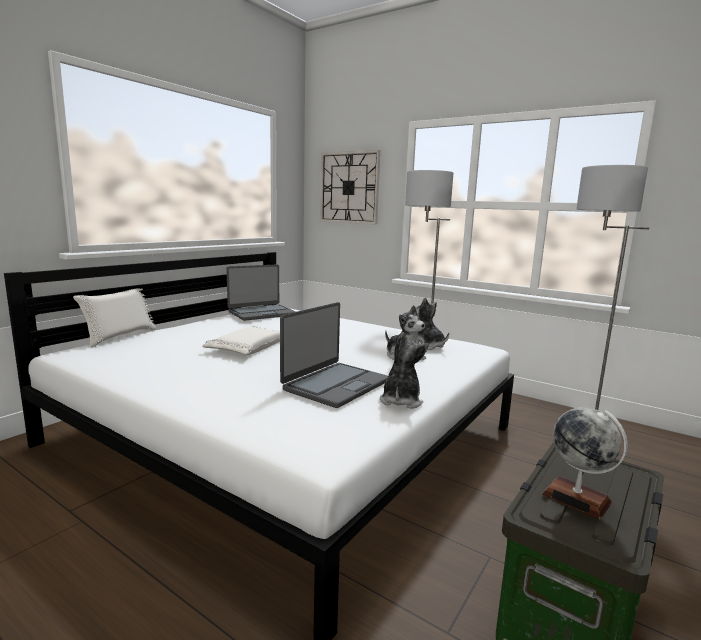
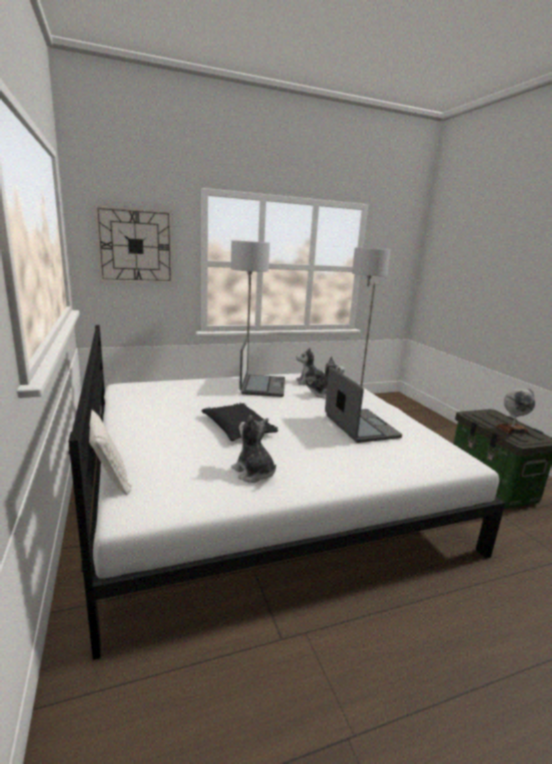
camera: 55 degrees left, 5 degrees up
white pillow [202,326,280,355] -> black pillow [202,403,278,441]
laptop [226,265,296,321] -> laptop moved to [239,337,285,397]
plush toy [380,332,429,409] -> plush toy moved to [231,415,276,483]

